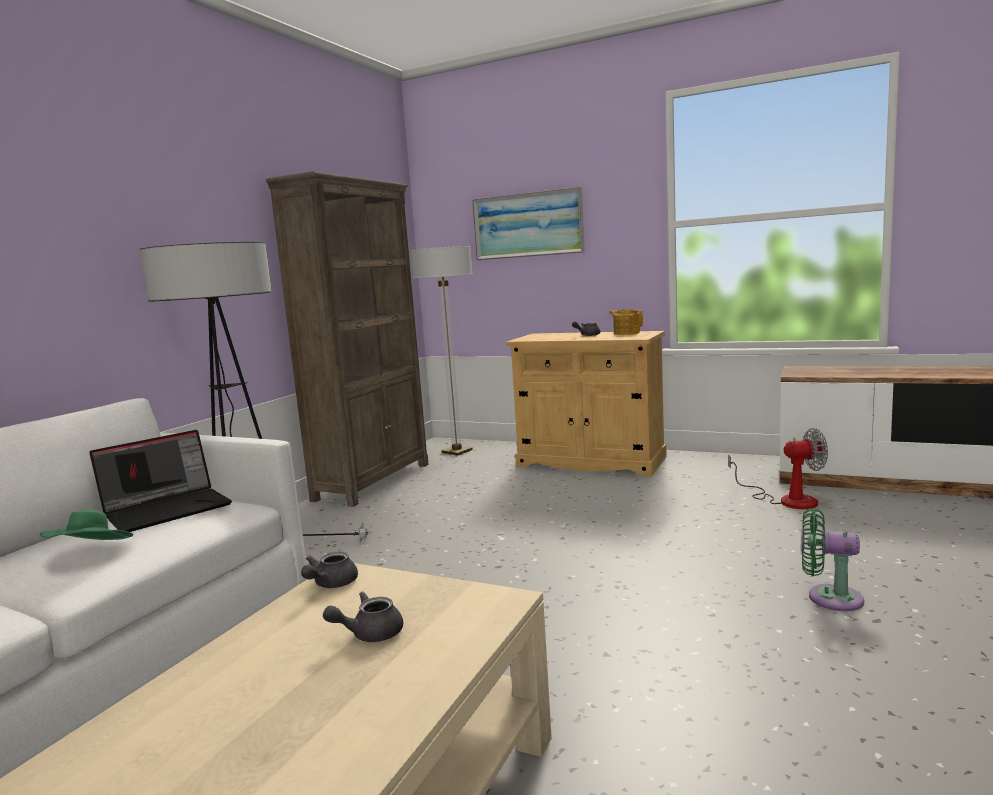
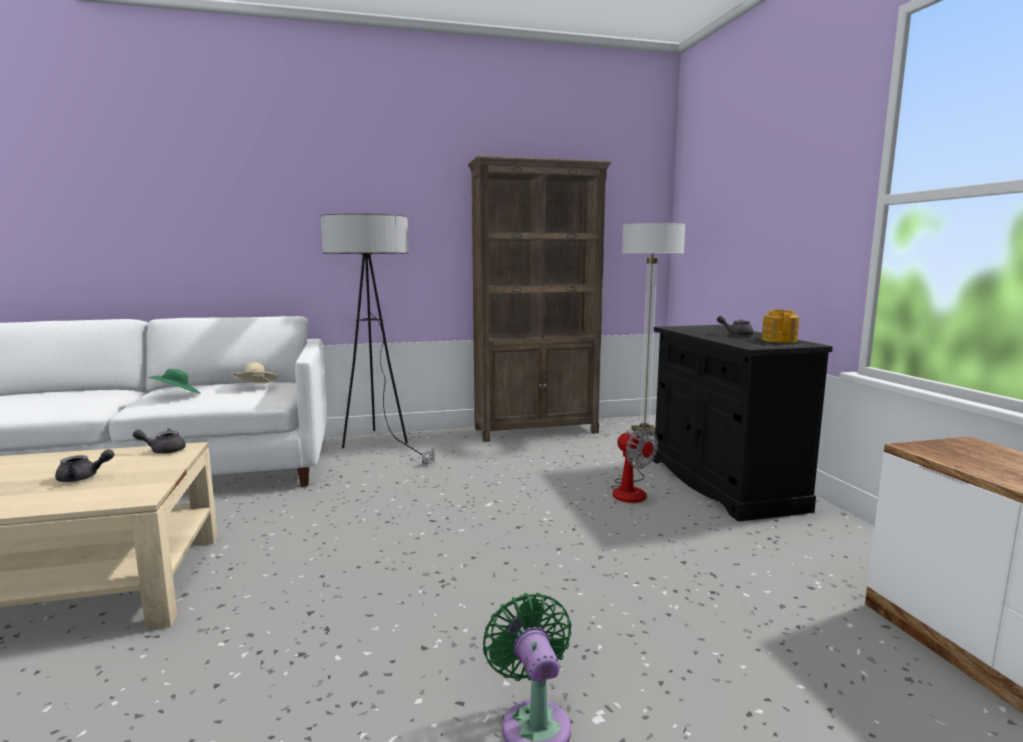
camera: 50 degrees right, 0 degrees up
laptop [89,430,232,532] -> beige hat [230,363,278,384]
grey teapot [323,592,403,642] -> grey teapot turned 135 degrees clockwise [55,449,114,482]
picture [472,187,585,260] -> none
beige cabinet [506,331,667,476] -> black cabinet [651,325,833,521]
fan [728,428,828,509] -> fan moved to [611,427,658,503]

